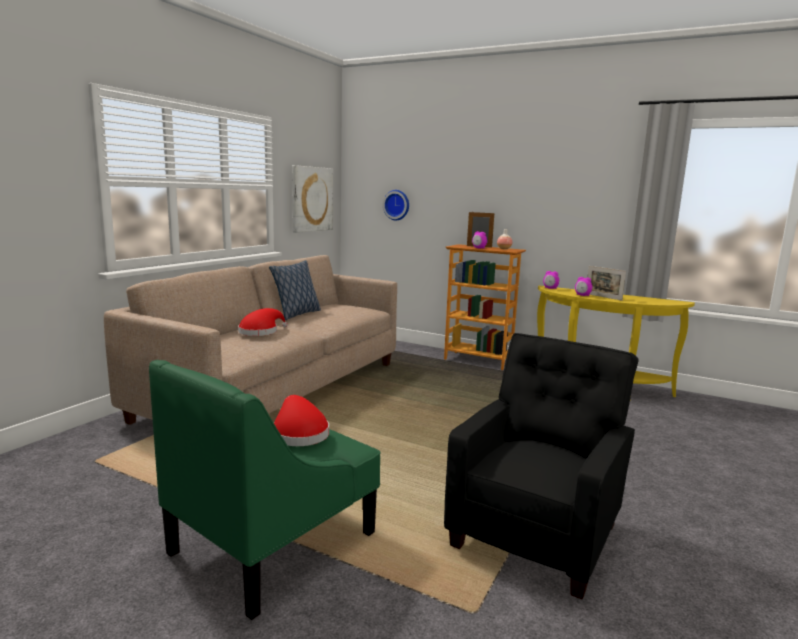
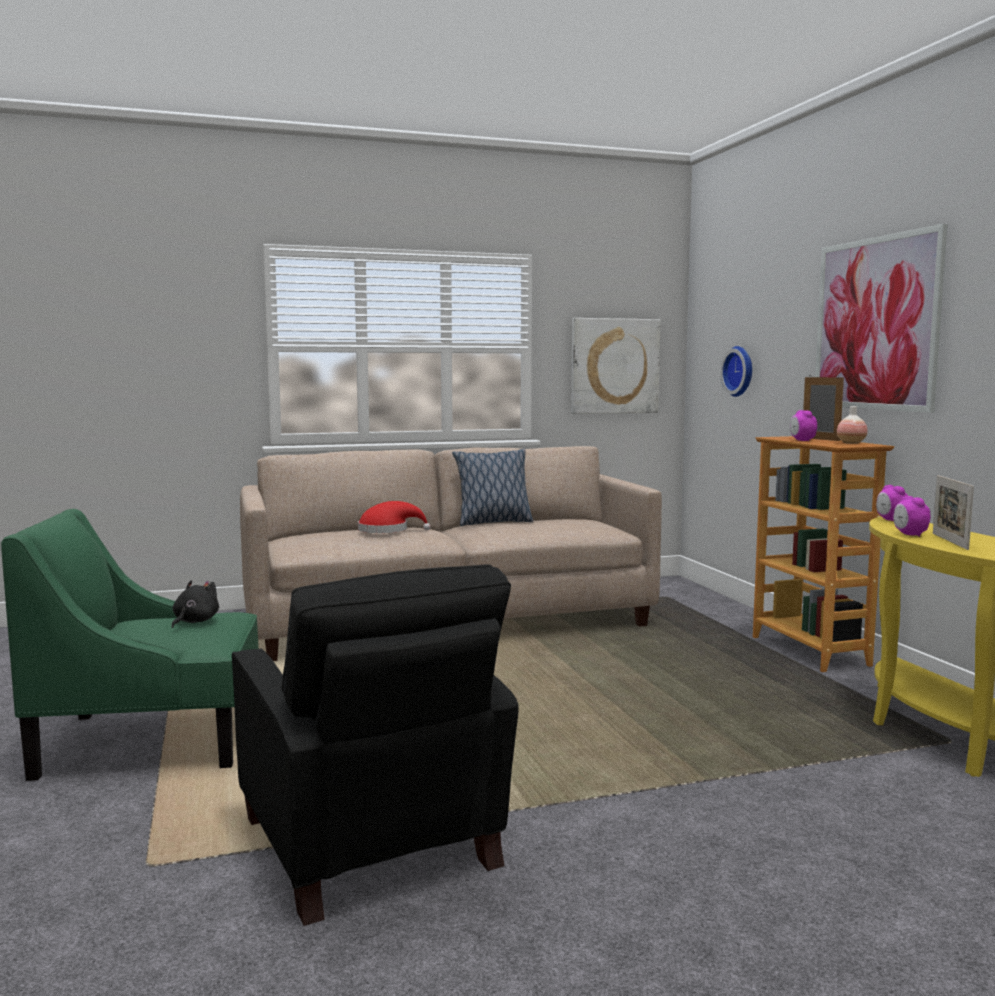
camera: 45 degrees right, 5 degrees down
red hat [274,395,329,446] -> black plush toy [172,580,219,628]
black armchair [444,333,639,599] -> black armchair turned 75 degrees clockwise [232,564,519,926]
none -> picture [815,224,947,413]

